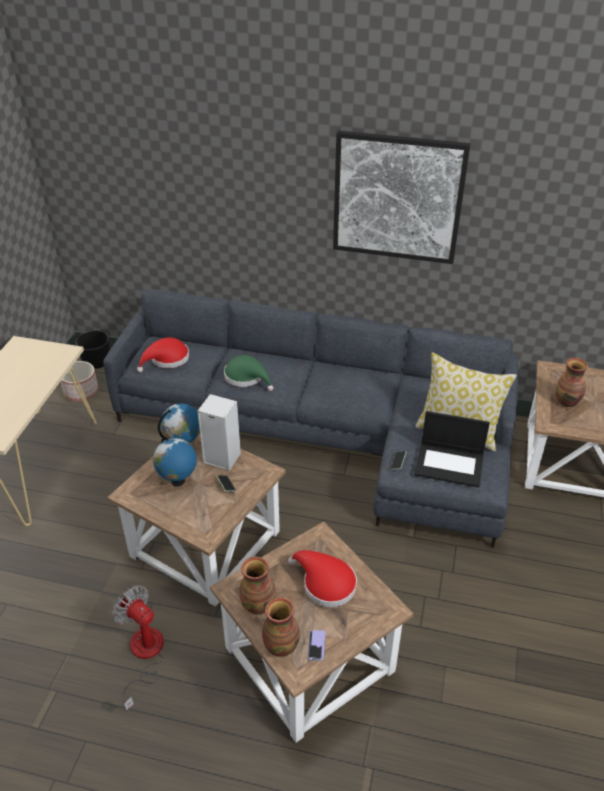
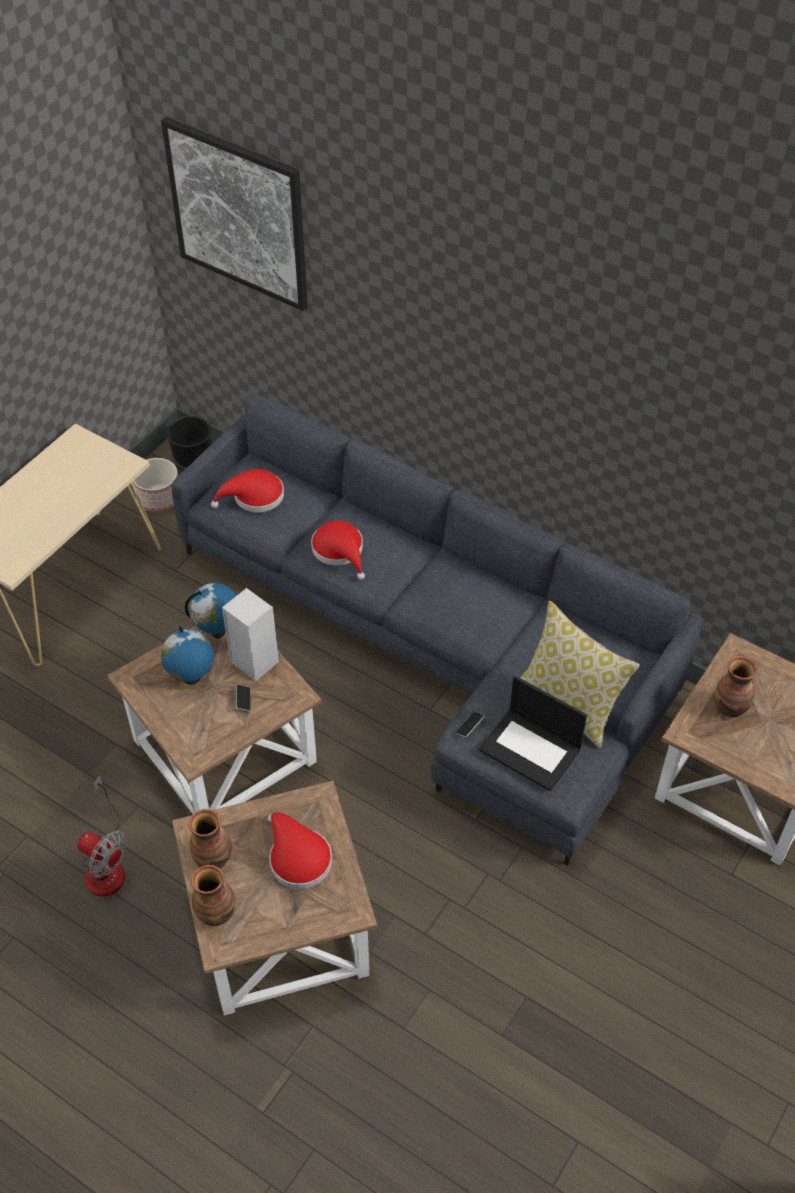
camera: 20 degrees right, 10 degrees up
fan [112,585,164,711] -> fan turned 150 degrees clockwise [77,776,127,896]
green hat [224,355,274,391] -> red hat [311,520,365,580]
phone [308,630,326,661] -> none
picture [333,131,470,264] -> picture moved to [161,117,308,311]

